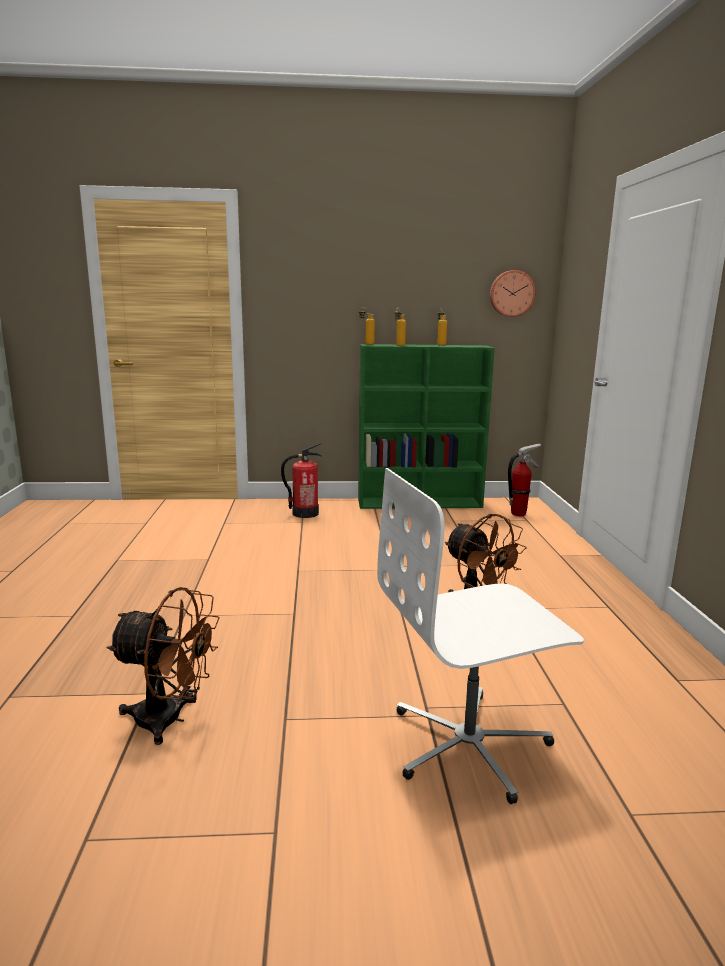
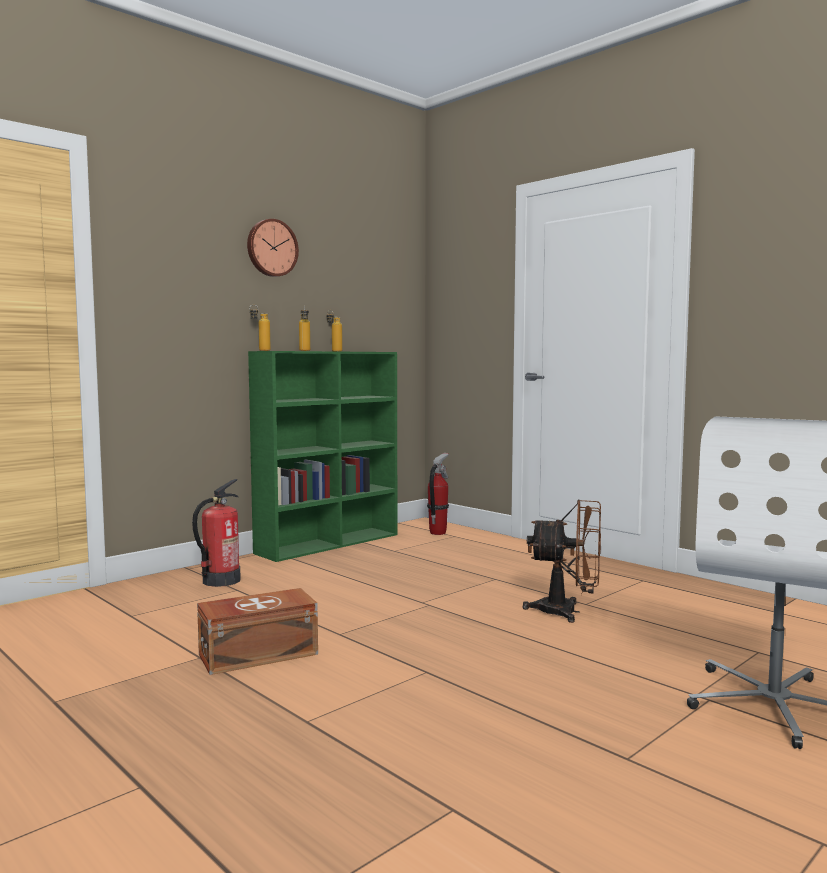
camera: 40 degrees left, 10 degrees down
brown fan [106,587,220,745] -> none
wall clock [490,270,536,317] -> wall clock moved to [247,219,299,277]
none -> brown storage box [197,588,318,675]

